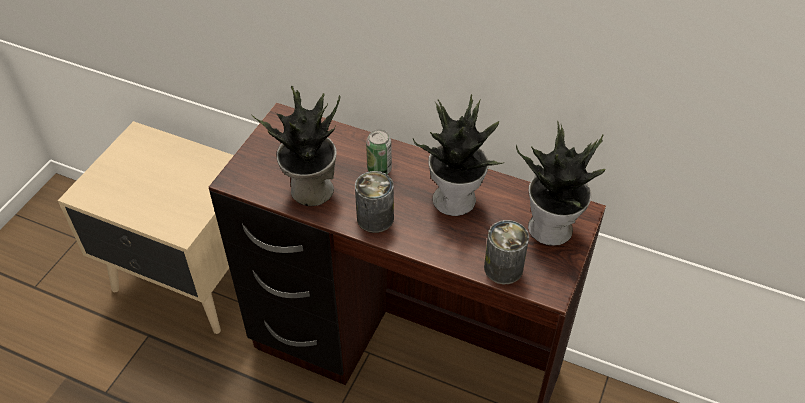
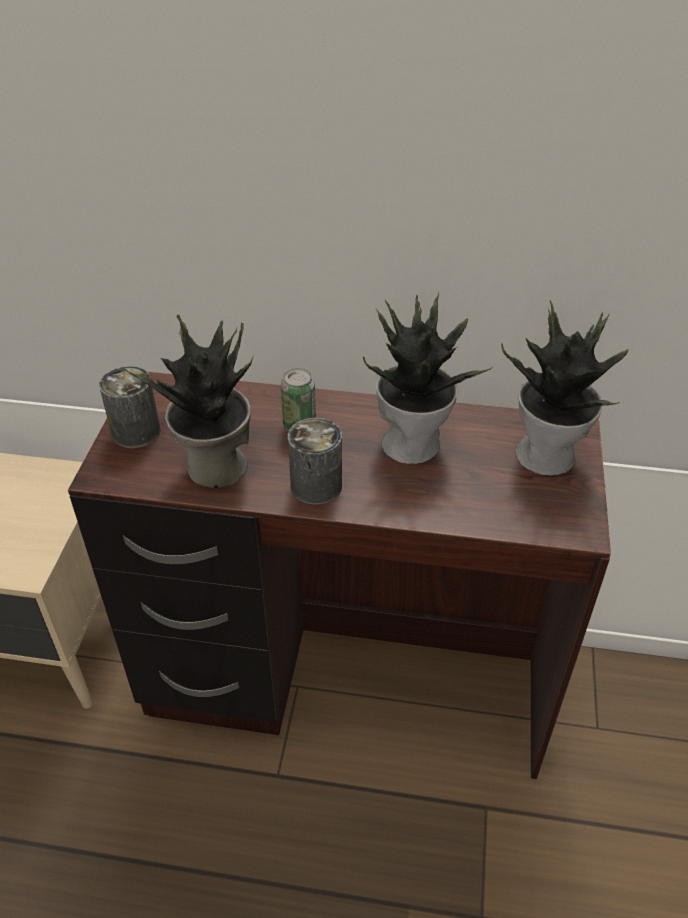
camera: 15 degrees left, 5 degrees down
can [484,220,529,284] -> can moved to [99,366,161,448]

